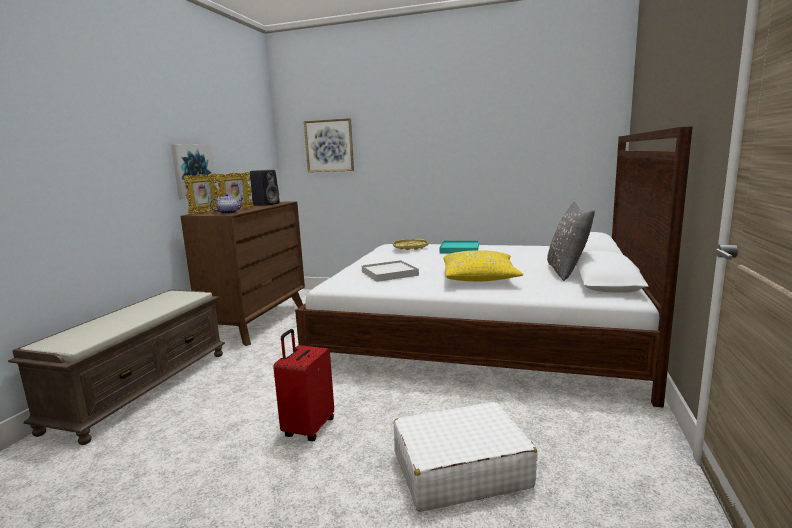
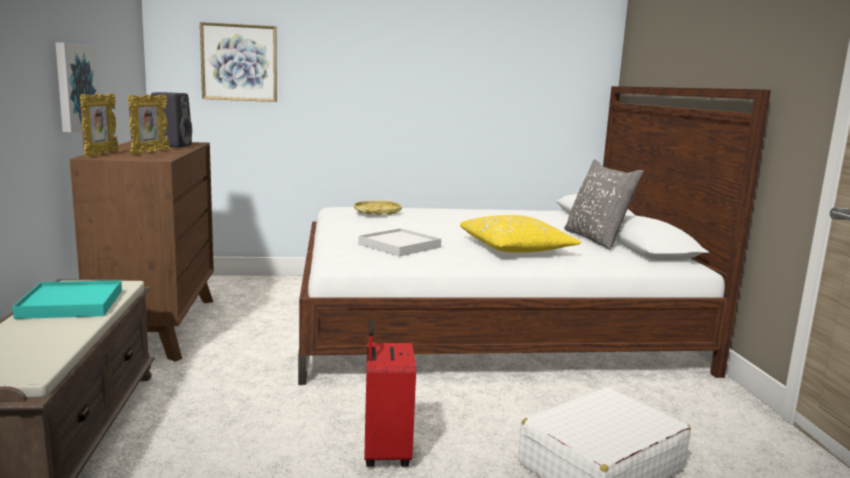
camera: 25 degrees left, 0 degrees up
teapot [210,194,243,214] -> none
turquoise tray [440,241,479,253] -> turquoise tray moved to [13,280,122,319]

